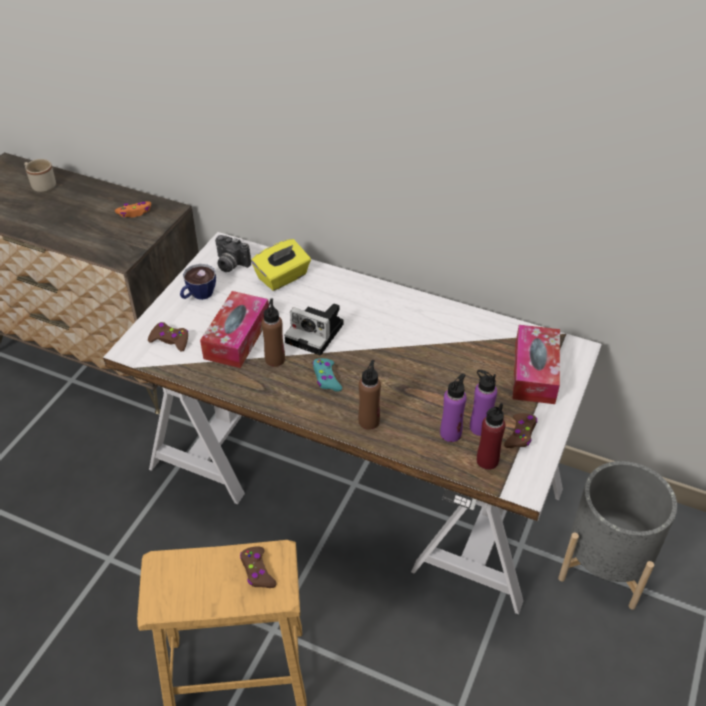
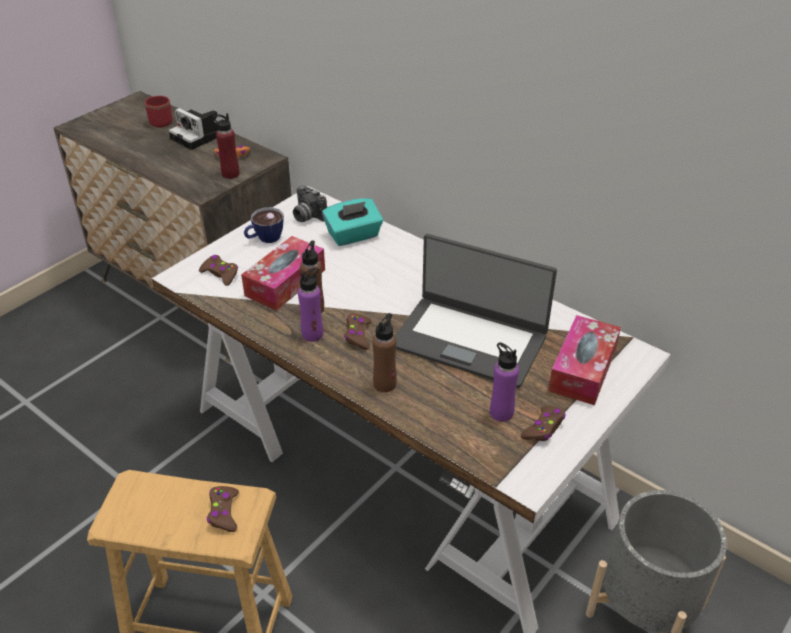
camera: 15 degrees right, 5 degrees down
beige mug [24,159,56,192] -> red mug [145,96,173,127]
yellow tissue box [251,239,311,291] -> turquoise tissue box [322,198,383,246]
camera [284,304,344,355] -> camera moved to [168,108,218,150]
turquoise game controller [313,358,342,392] -> brown game controller [344,314,371,350]
purple bottle [440,373,467,442] -> purple bottle moved to [298,267,323,342]
red bottle [477,403,505,470] -> red bottle moved to [213,113,240,179]
none -> laptop [395,234,557,388]

